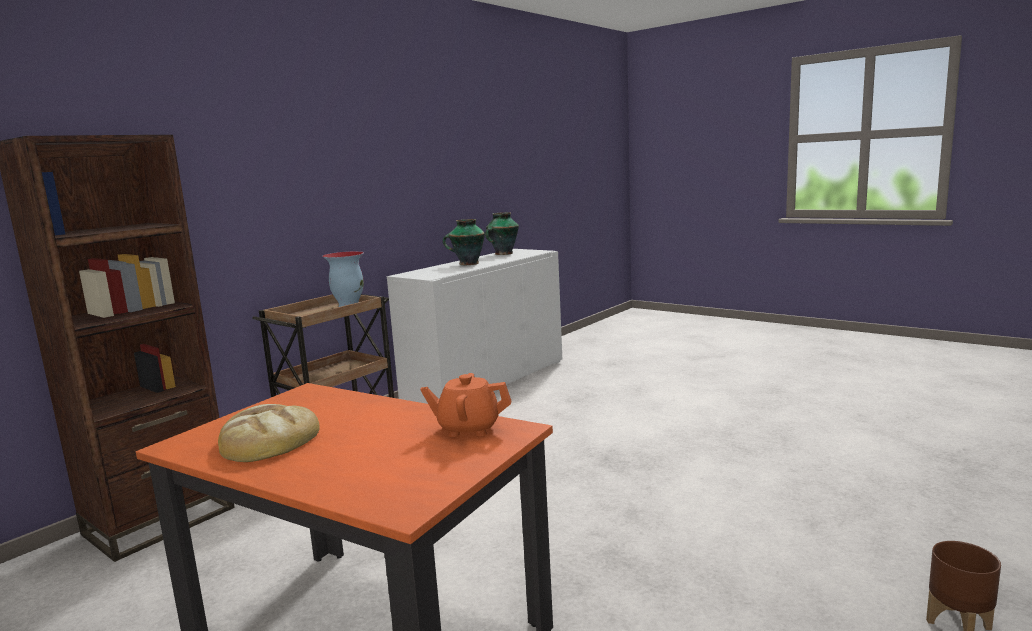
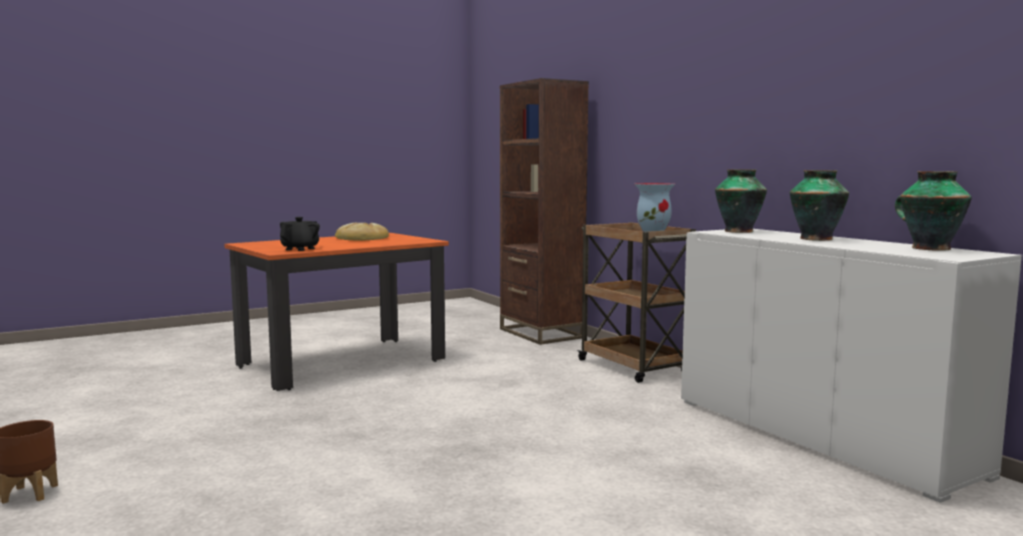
camera: 110 degrees right, 5 degrees down
orange teapot [420,373,512,437] -> black teapot [280,217,320,251]
none -> vase [715,169,767,233]

